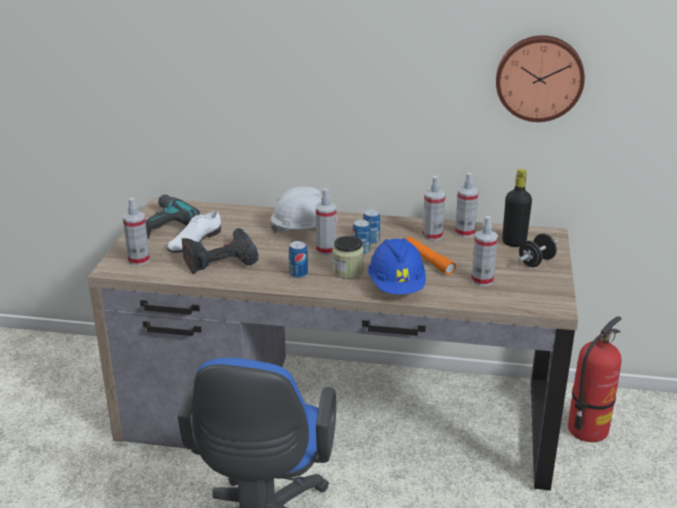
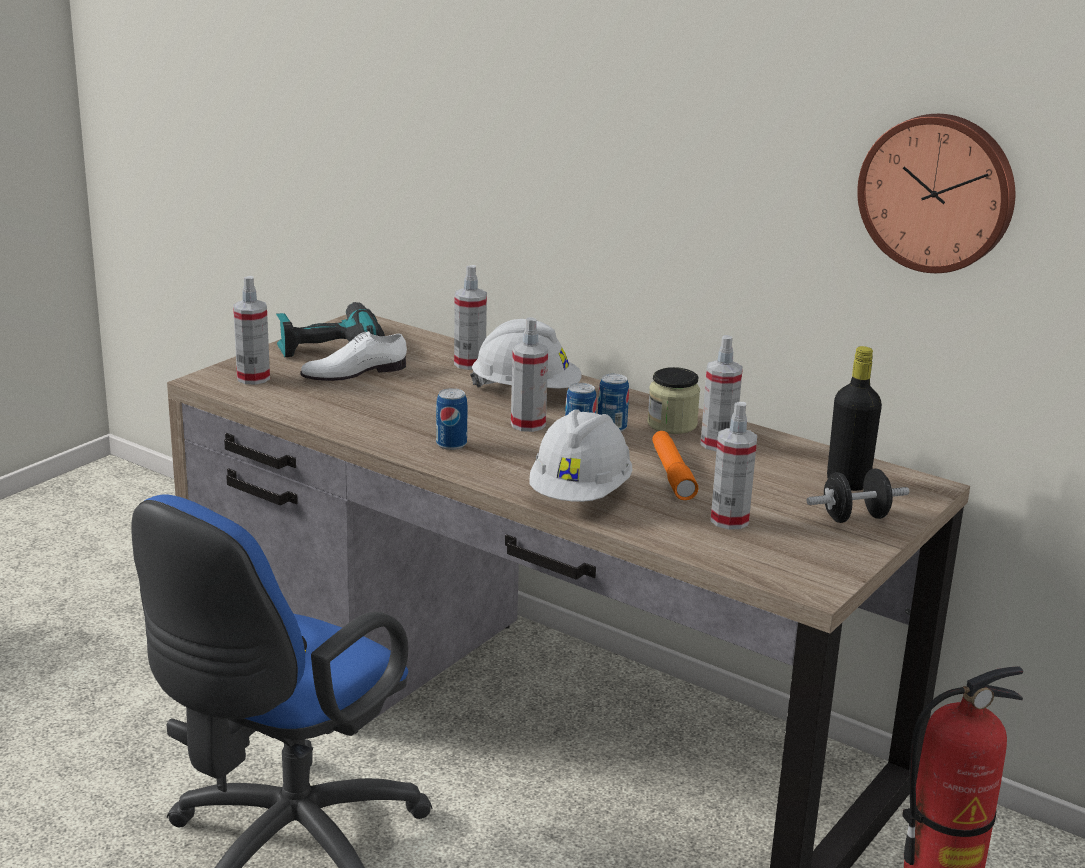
camera: 25 degrees right, 5 degrees down
power drill [182,228,259,274] -> none
jar [332,236,364,279] -> jar moved to [647,367,700,434]
blue hard hat [368,238,426,294] -> white hard hat [529,409,633,502]
spray bottle [455,173,479,238] -> spray bottle moved to [454,265,487,370]

